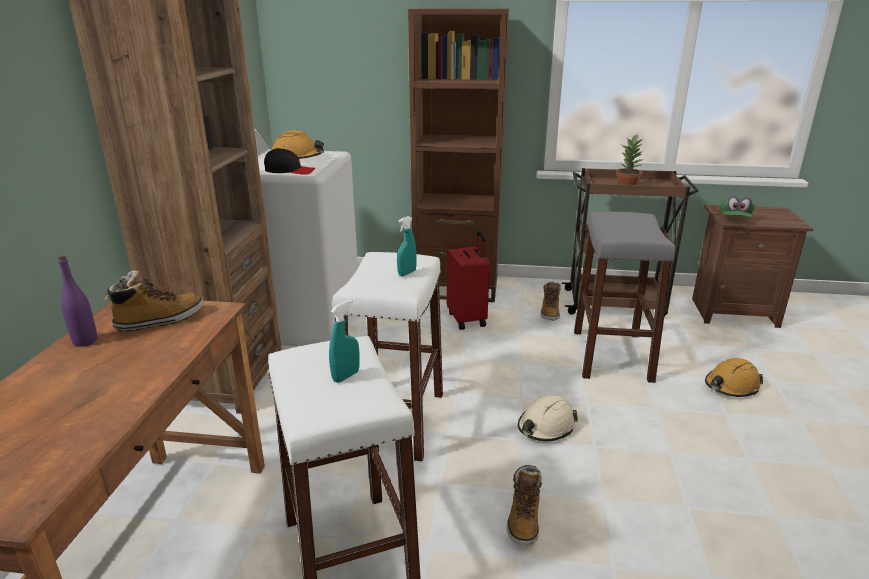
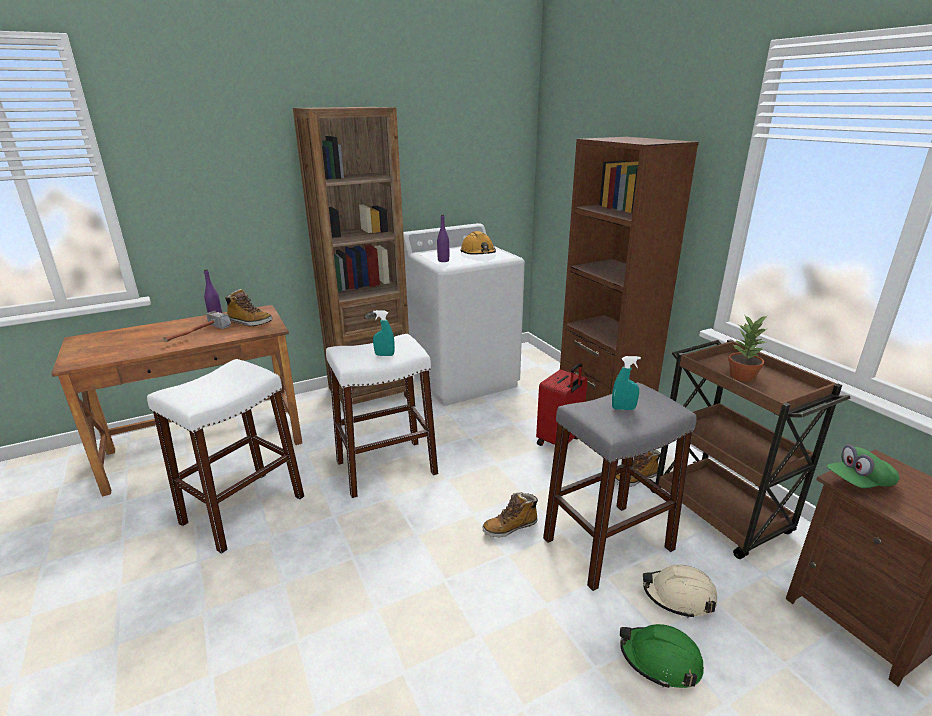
camera: 55 degrees right, 0 degrees up
black cap [264,148,315,175] -> purple bottle [437,214,449,262]
turquoise spray bottle [329,300,360,383] -> turquoise spray bottle moved to [612,356,641,410]
boot [506,465,542,546] -> boot moved to [482,492,538,537]
beige hard hat [518,395,578,441] -> beige hard hat moved to [643,565,717,618]
orange hard hat [705,358,763,397] -> green hard hat [620,624,704,688]
none -> hammer [163,311,231,342]

